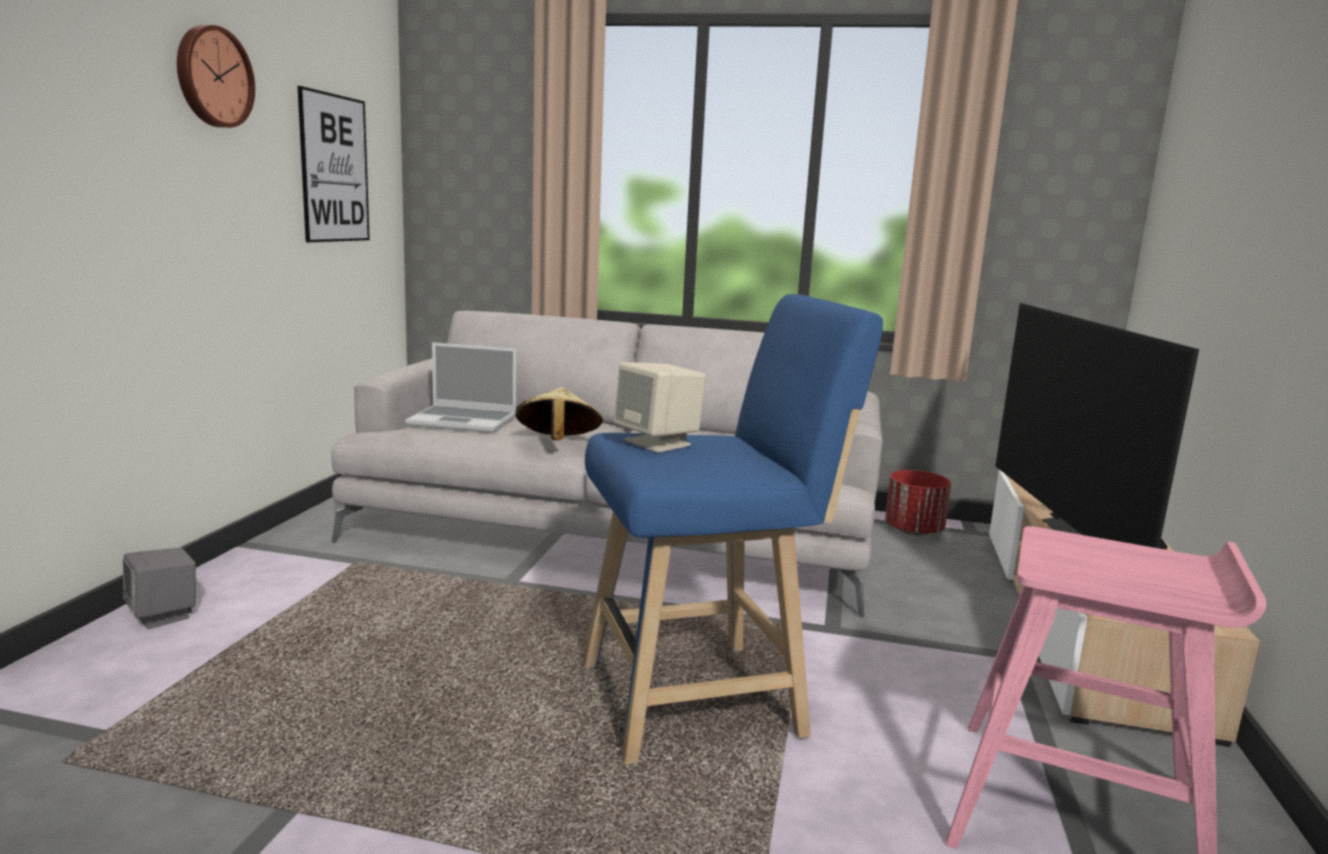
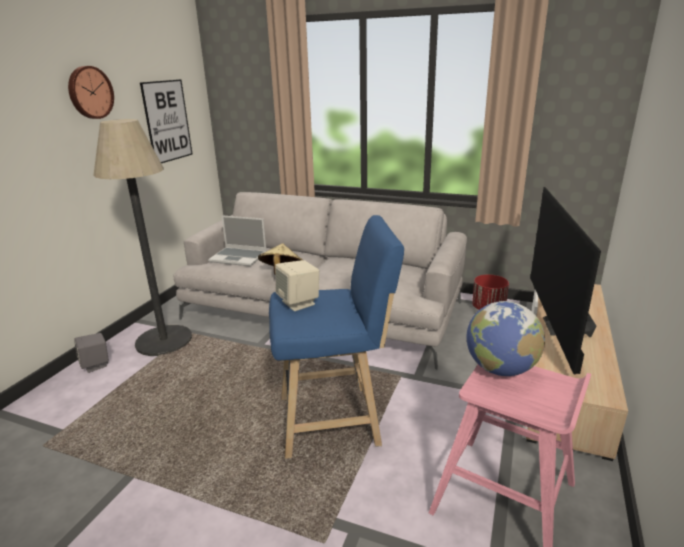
camera: 10 degrees right, 10 degrees up
none -> floor lamp [93,119,192,356]
none -> globe [467,301,545,376]

